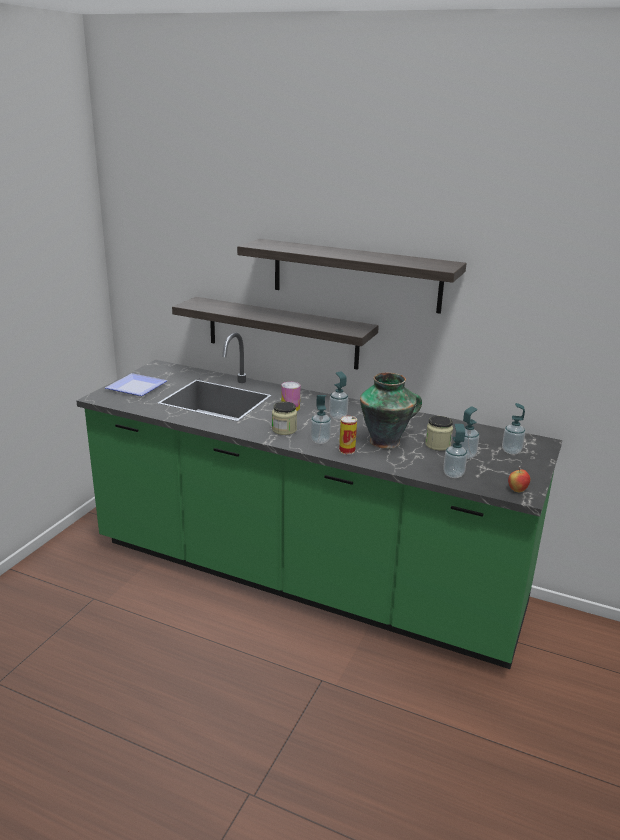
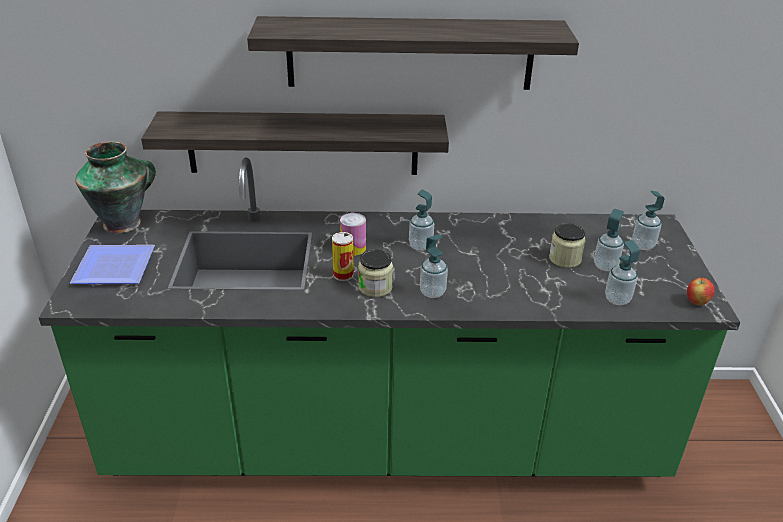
camera: 25 degrees left, 10 degrees up
can [339,416,357,455] -> can moved to [332,232,354,281]
vase [360,373,422,449] -> vase moved to [75,142,156,233]

